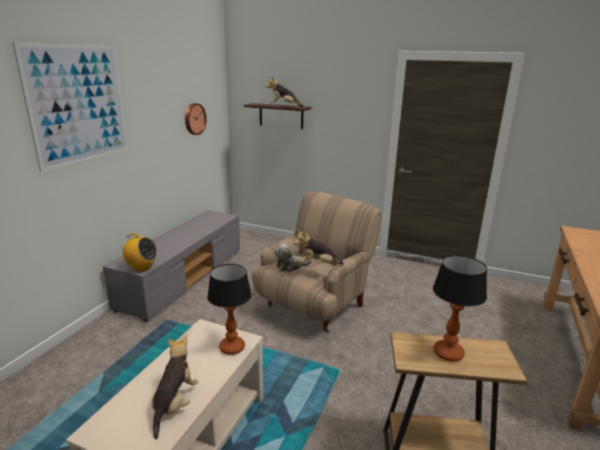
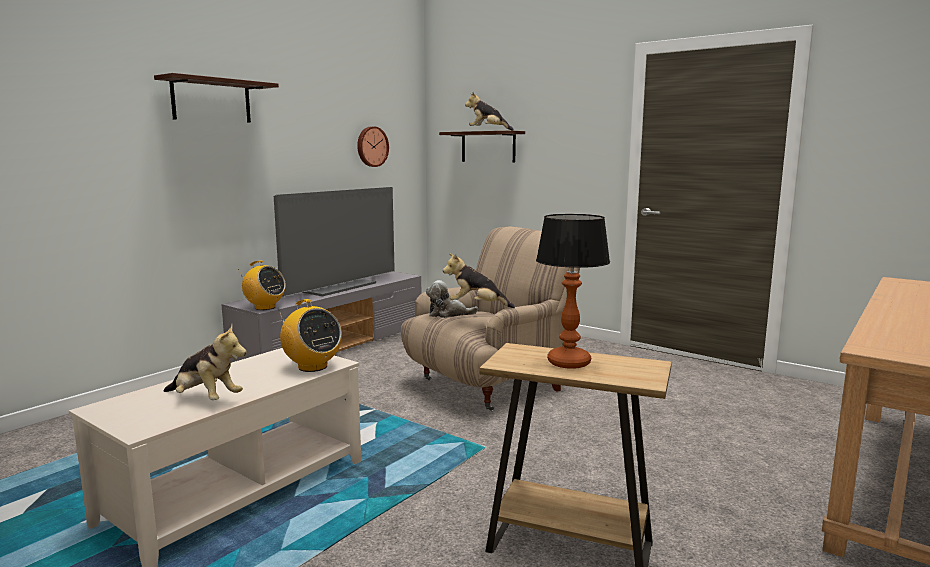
camera: 15 degrees right, 10 degrees down
picture [12,42,129,172] -> shelf [154,73,279,123]
plush toy [151,336,198,440] -> plush toy turned 90 degrees clockwise [164,325,247,400]
table lamp [207,264,252,355] -> radio [278,299,342,372]
none -> television [274,187,395,297]

